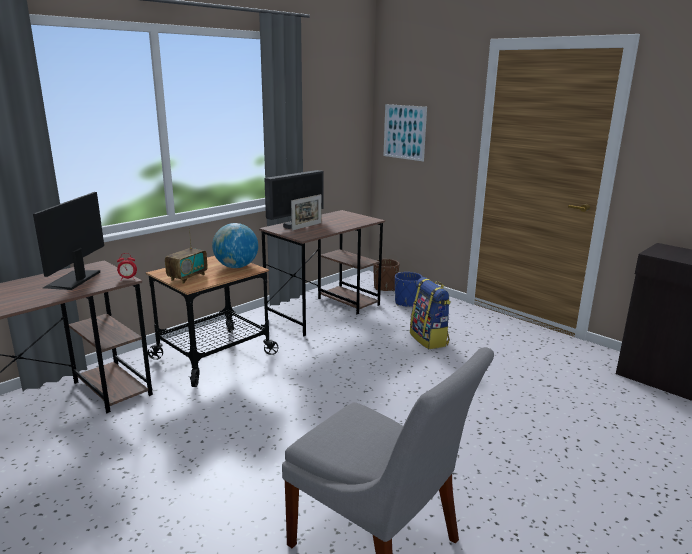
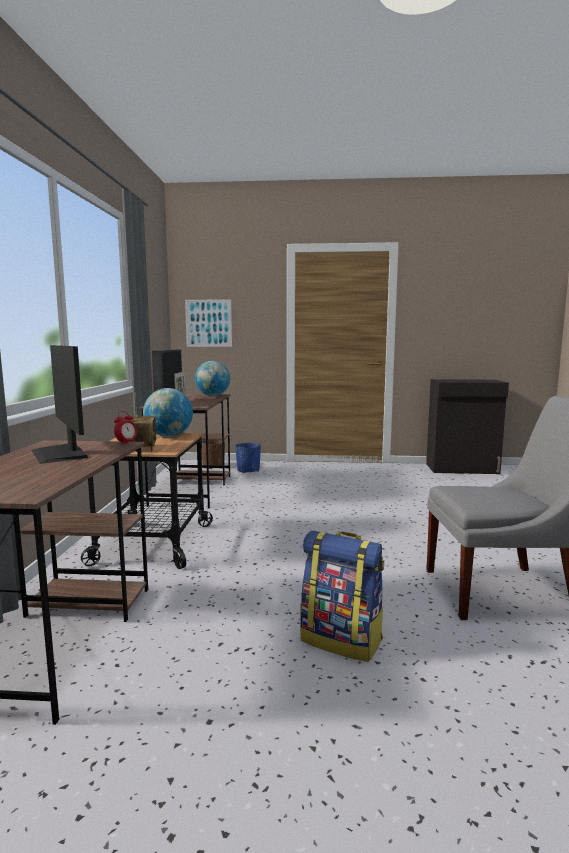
camera: 40 degrees left, 10 degrees down
backpack [410,277,451,349] -> backpack moved to [300,531,384,662]
none -> globe [195,361,230,396]

